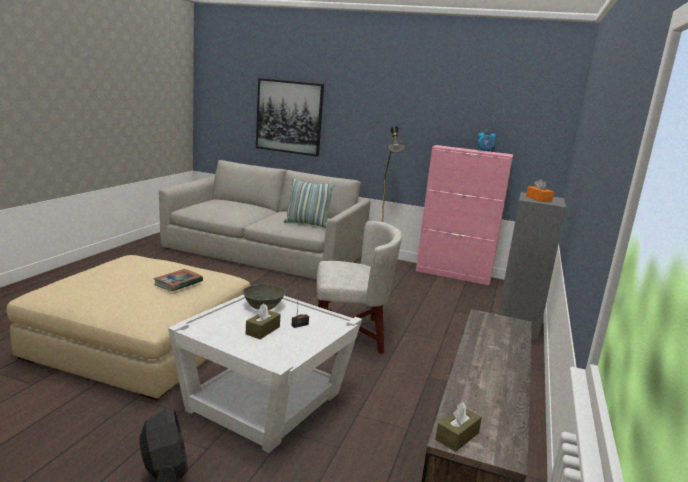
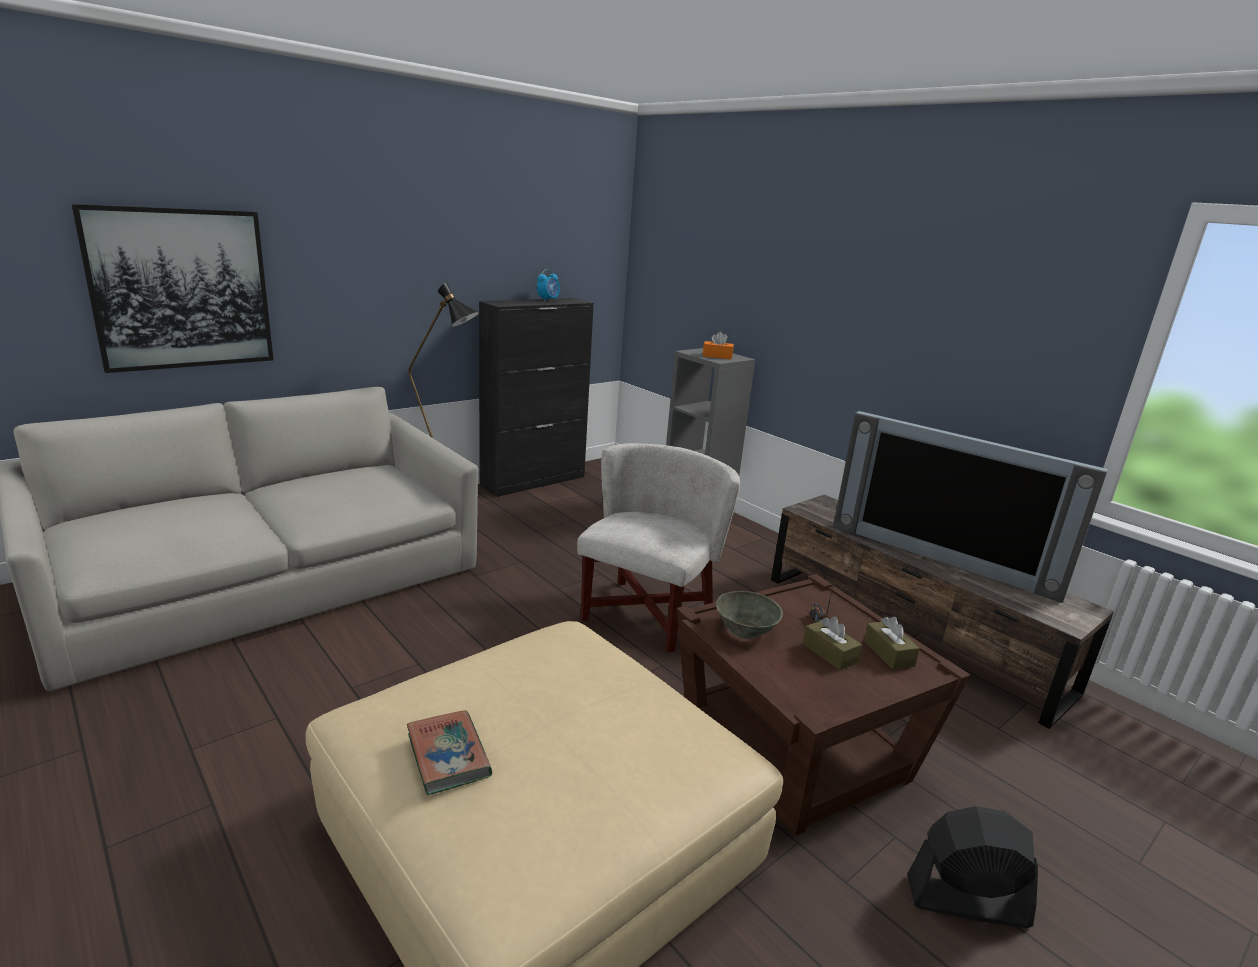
camera: 60 degrees left, 5 degrees up
book [154,269,203,291] -> book moved to [407,710,492,795]
white side table [168,295,362,453] -> brown side table [677,574,970,836]
pillow [284,178,334,228] -> none
pink cabinet [416,145,513,285] -> black cabinet [479,298,594,497]
brown tissue box [435,402,482,452] -> brown tissue box moved to [864,617,920,670]
none -> television [833,411,1108,603]

